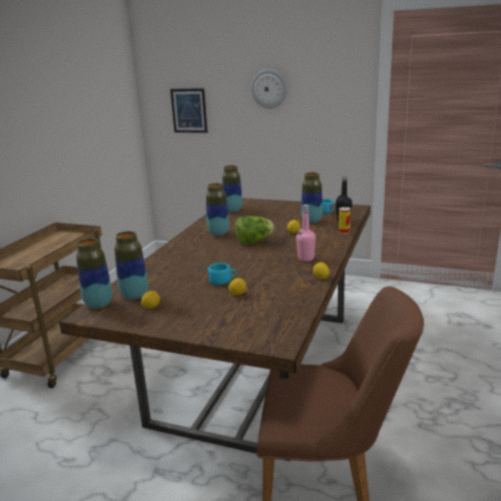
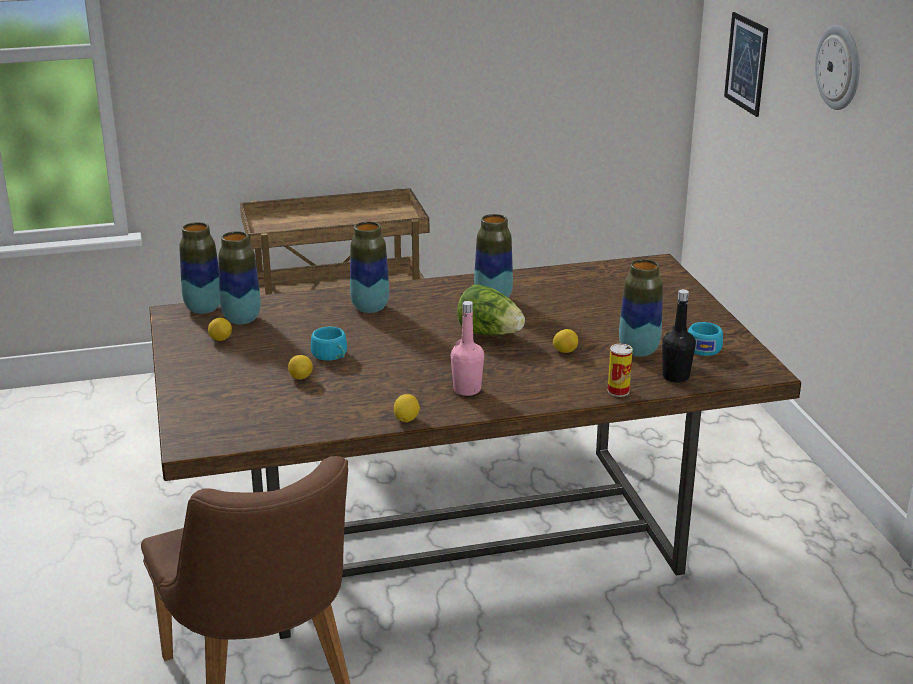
camera: 55 degrees right, 5 degrees up
vase [222,165,243,212] -> vase moved to [350,222,389,313]

